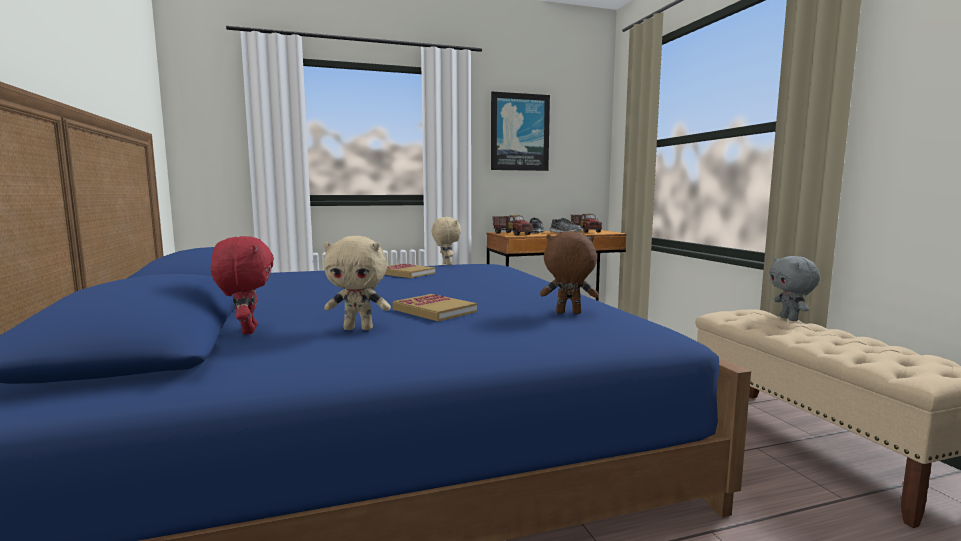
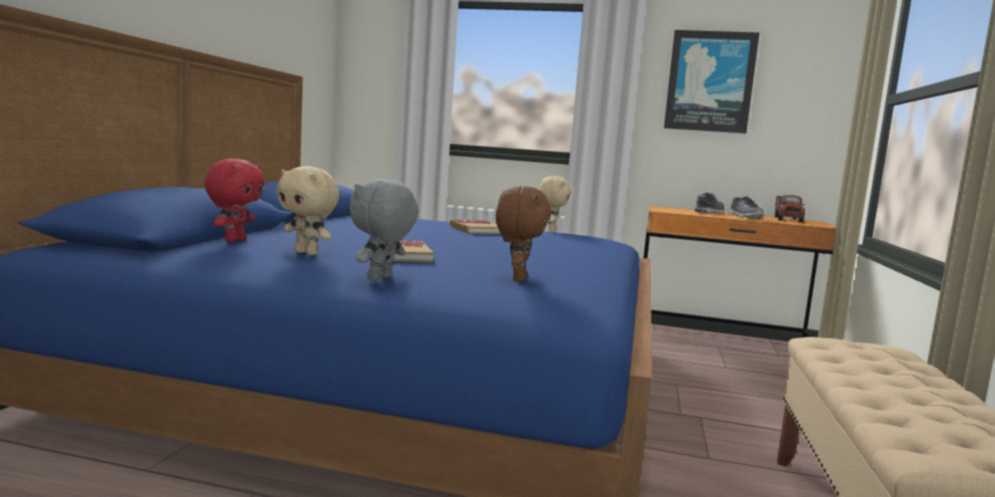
camera: 30 degrees right, 0 degrees up
toy truck [492,215,533,236] -> none
brown plush toy [540,231,599,314] -> brown plush toy turned 60 degrees clockwise [496,186,552,282]
grey plush toy [769,256,820,321] -> grey plush toy moved to [349,179,419,281]

